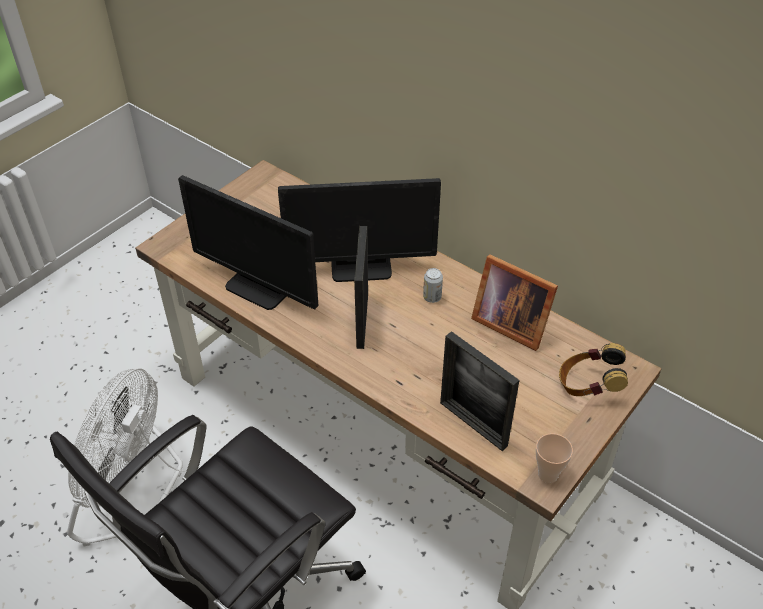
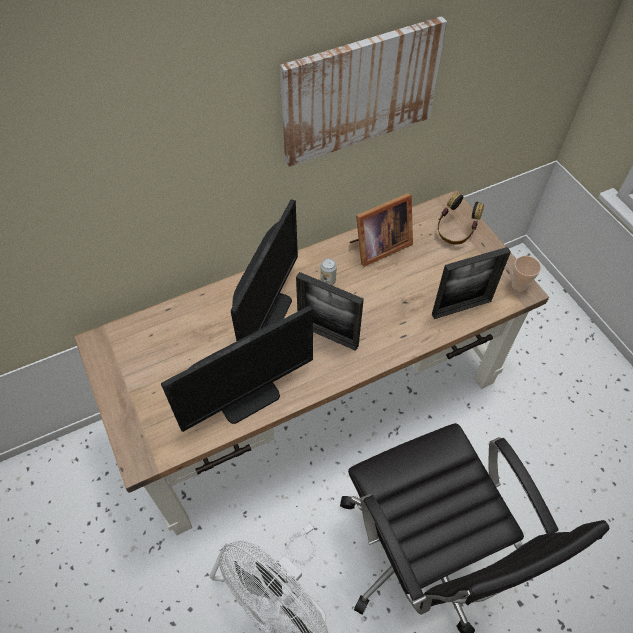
camera: 65 degrees left, 10 degrees up
none -> picture [280,16,447,167]

